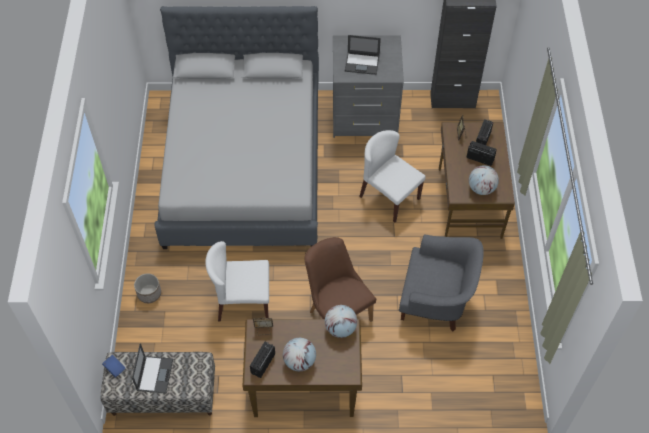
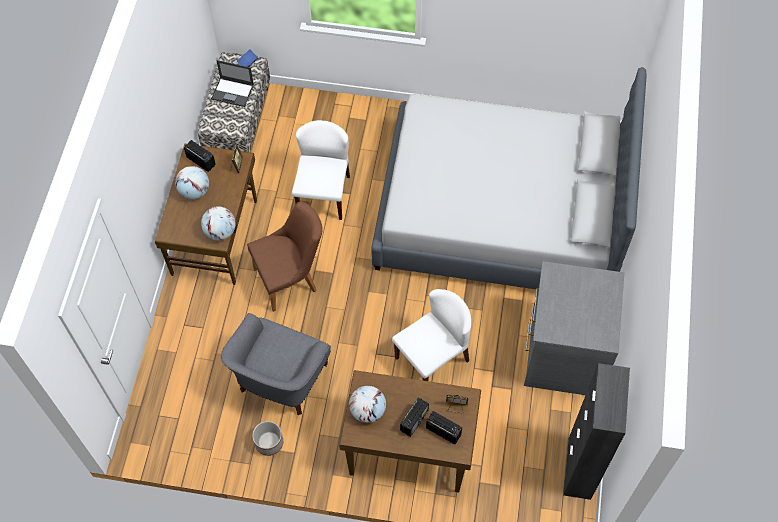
camera: 100 degrees right, 5 degrees up
planter [134,273,161,303] -> planter moved to [252,421,283,456]
laptop [345,35,381,75] -> none

